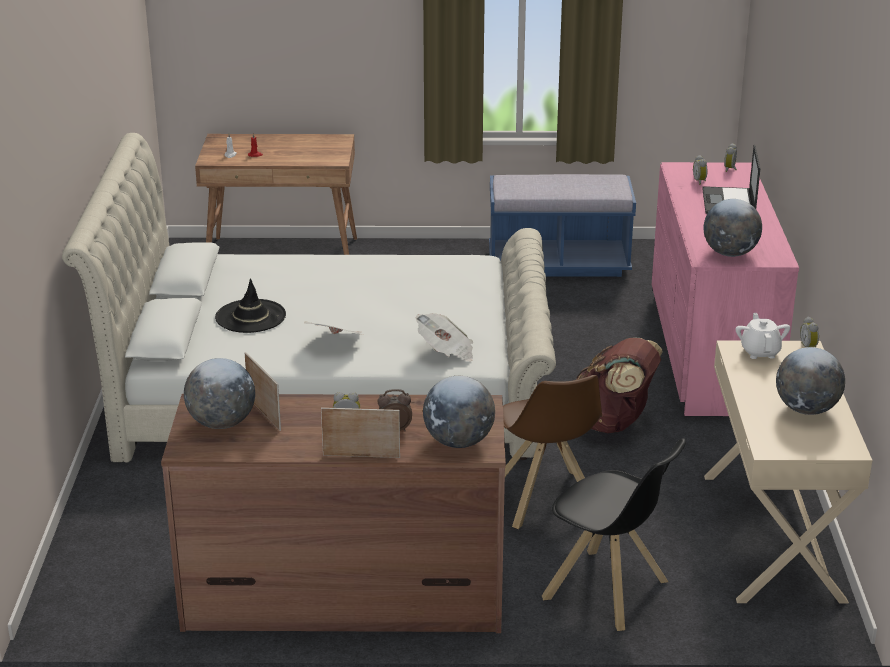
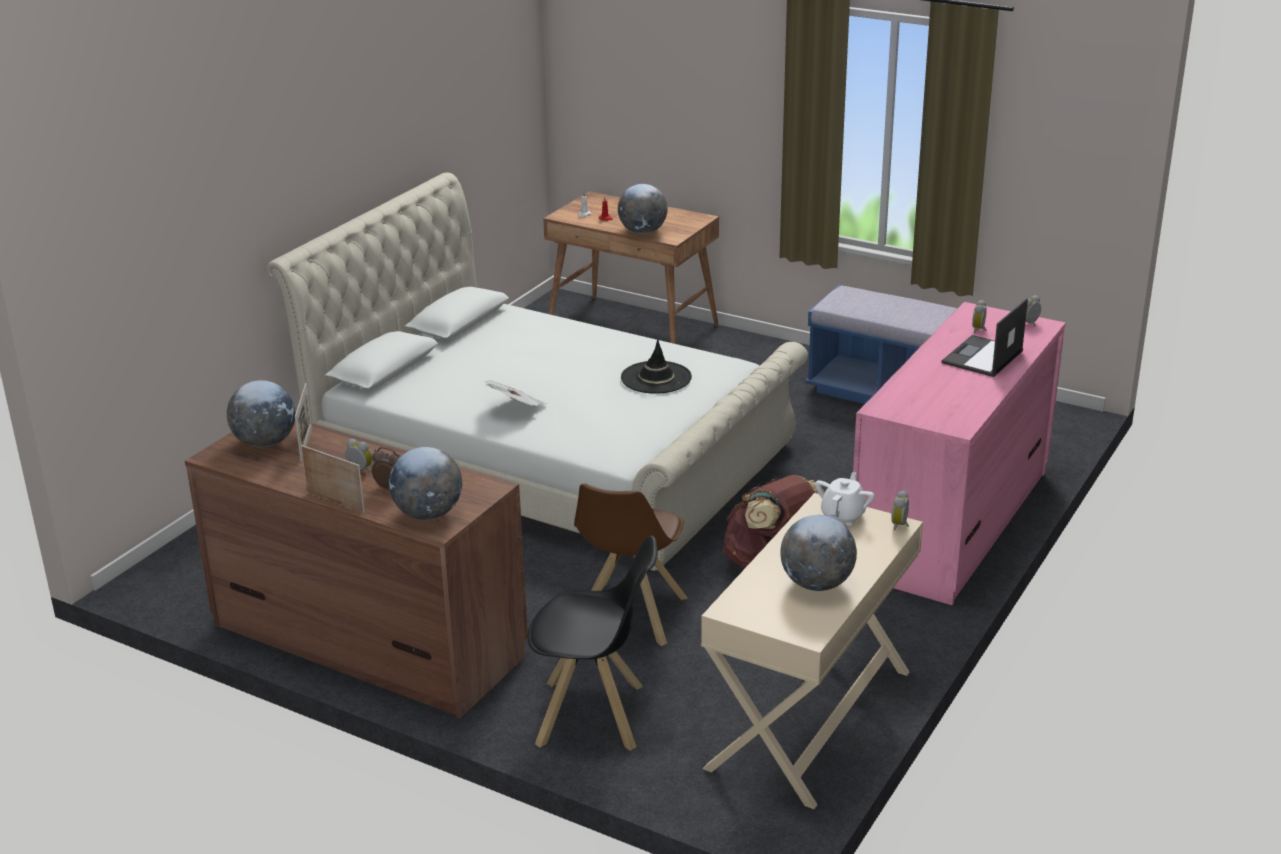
camera: 30 degrees right, 0 degrees up
black hat [215,278,286,333] -> black hat moved to [621,340,692,394]
newspaper [416,313,473,361] -> none
black chair [542,438,686,631] -> black chair turned 60 degrees counterclockwise [527,535,658,751]
globe [704,199,762,257] -> globe moved to [618,184,667,234]

